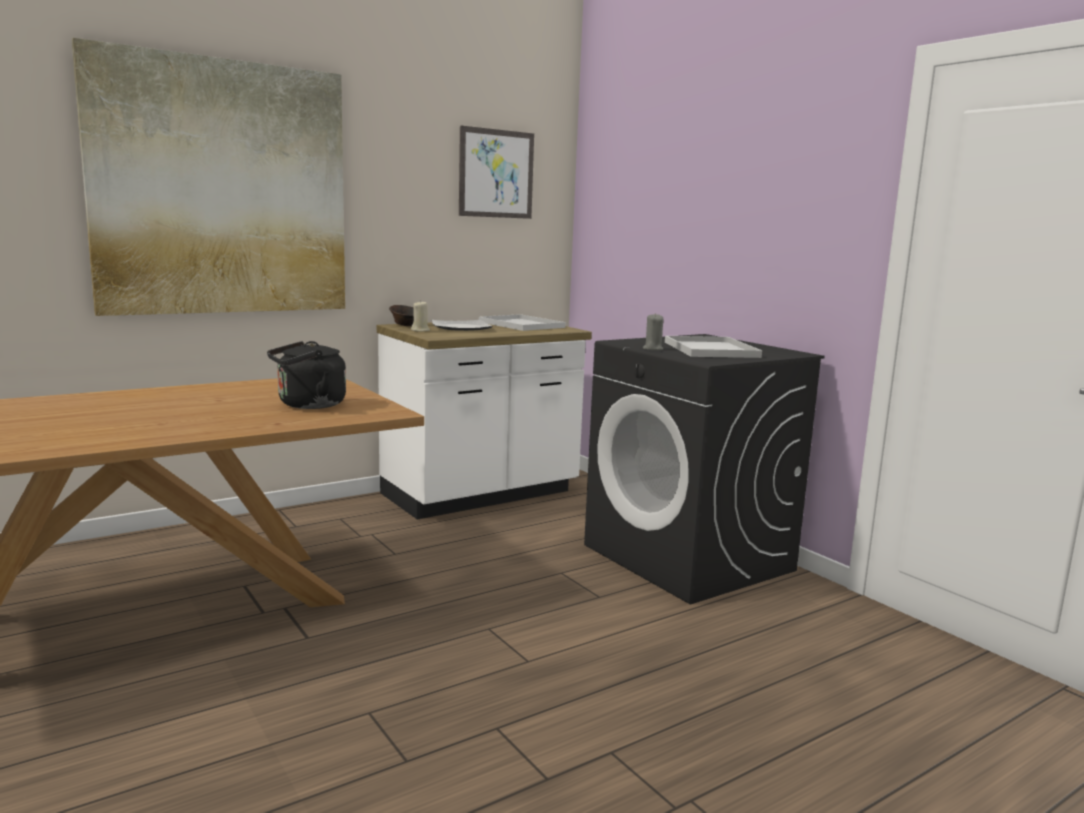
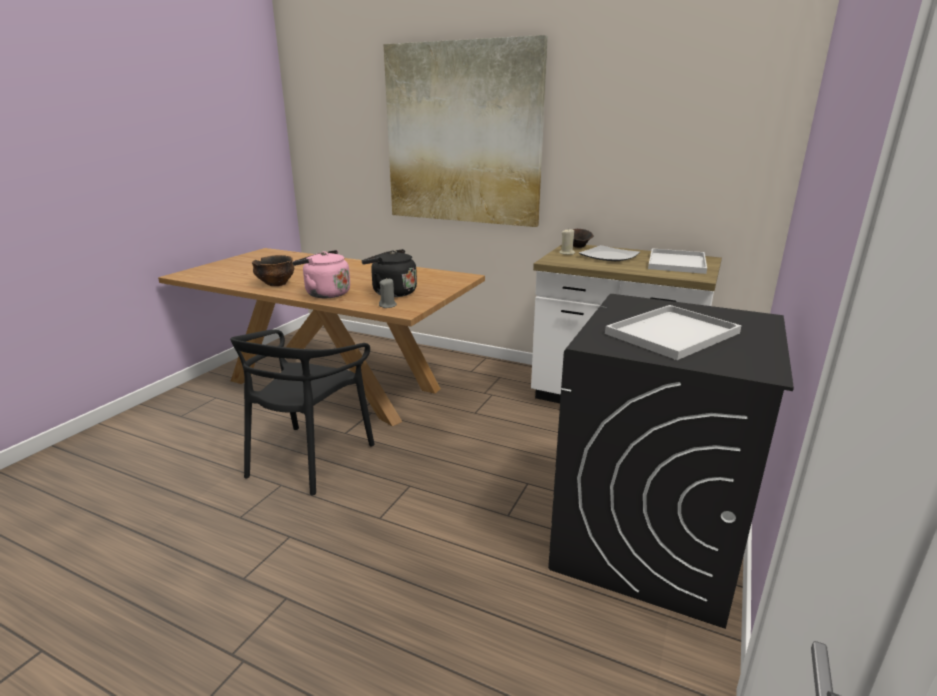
camera: 60 degrees right, 10 degrees up
picture [459,126,534,219] -> none
grey candle [643,313,663,350] -> grey candle moved to [379,278,397,308]
none -> black chair [230,330,375,495]
none -> bowl [252,255,294,286]
none -> pink kettle [292,250,350,298]

